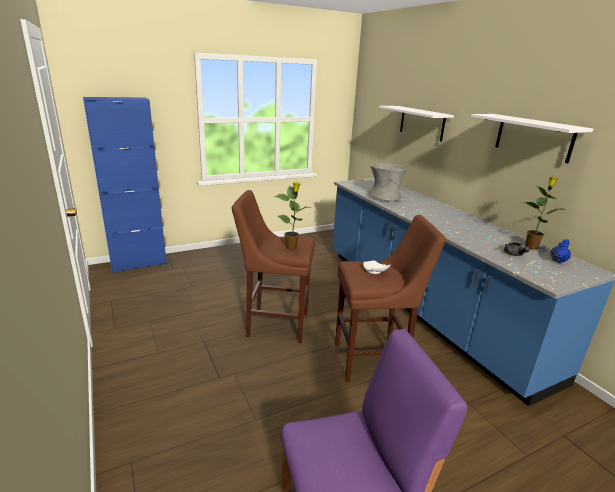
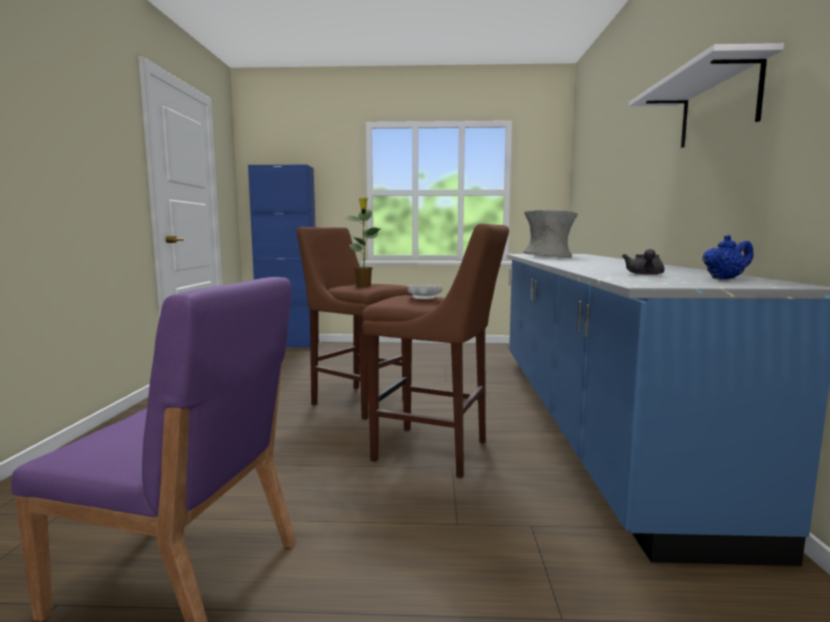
camera: 30 degrees right, 15 degrees down
white shelf [379,106,454,142] -> none
potted plant [521,176,567,250] -> none

